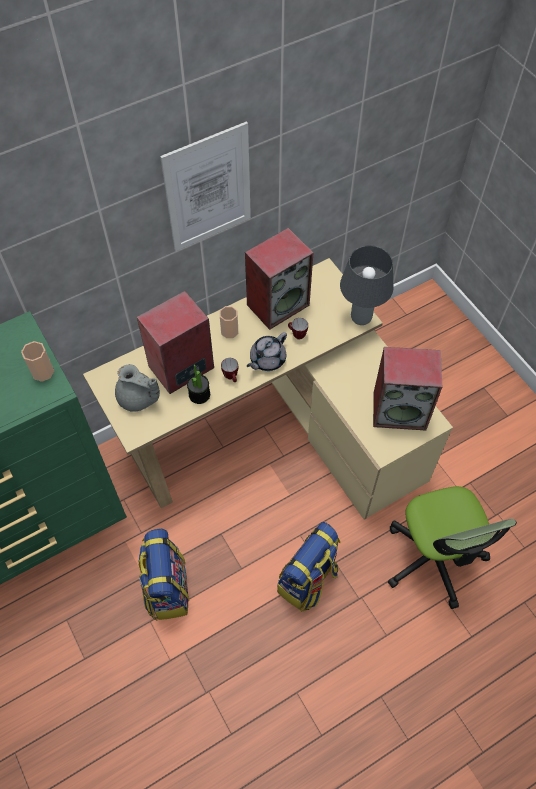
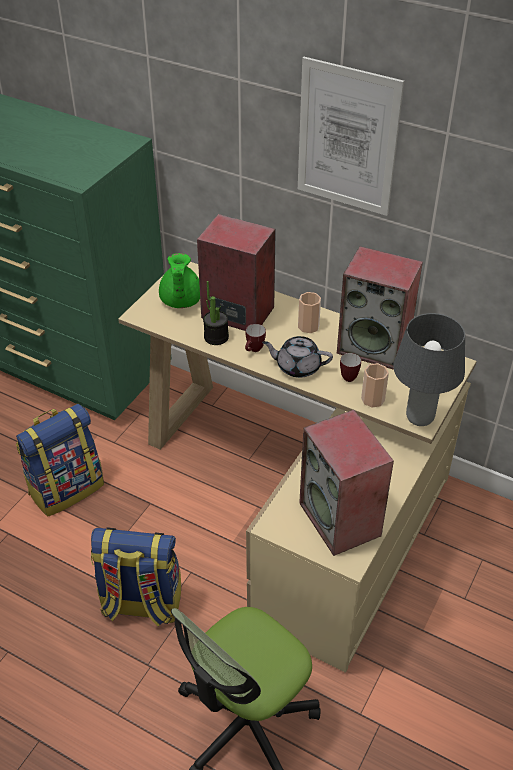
camera: 60 degrees right, 15 degrees down
cup [21,341,54,382] -> cup moved to [361,363,389,408]
grey teapot [115,364,160,412] -> green teapot [159,253,200,308]

